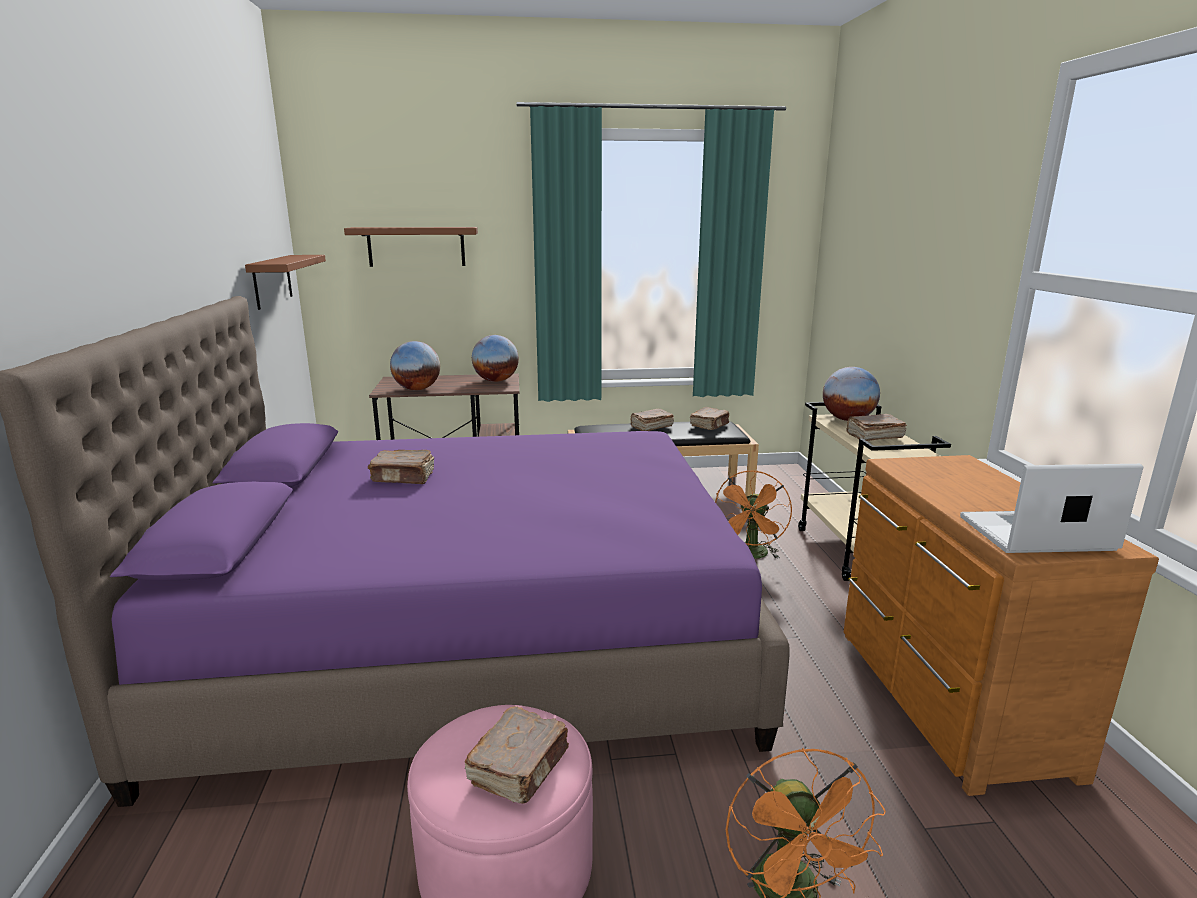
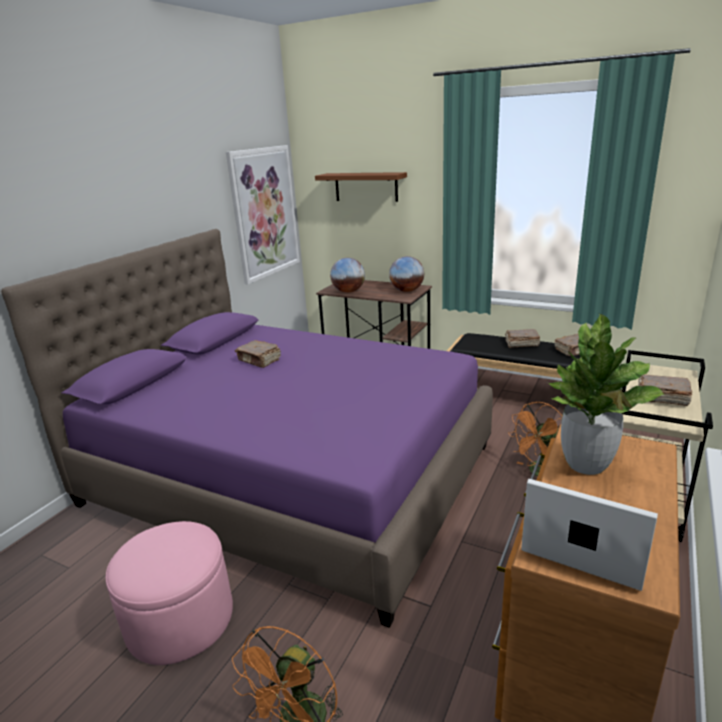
camera: 35 degrees right, 5 degrees up
brown shelf [245,255,326,310] -> picture [226,145,300,284]
brown book [465,706,569,803] -> none
globe [823,367,880,421] -> none
none -> potted plant [548,314,664,475]

